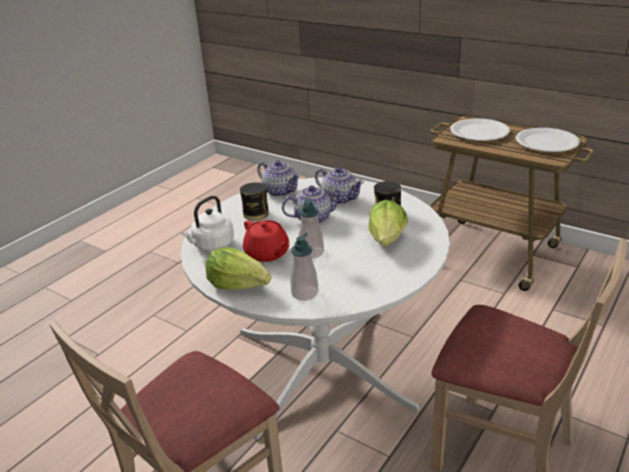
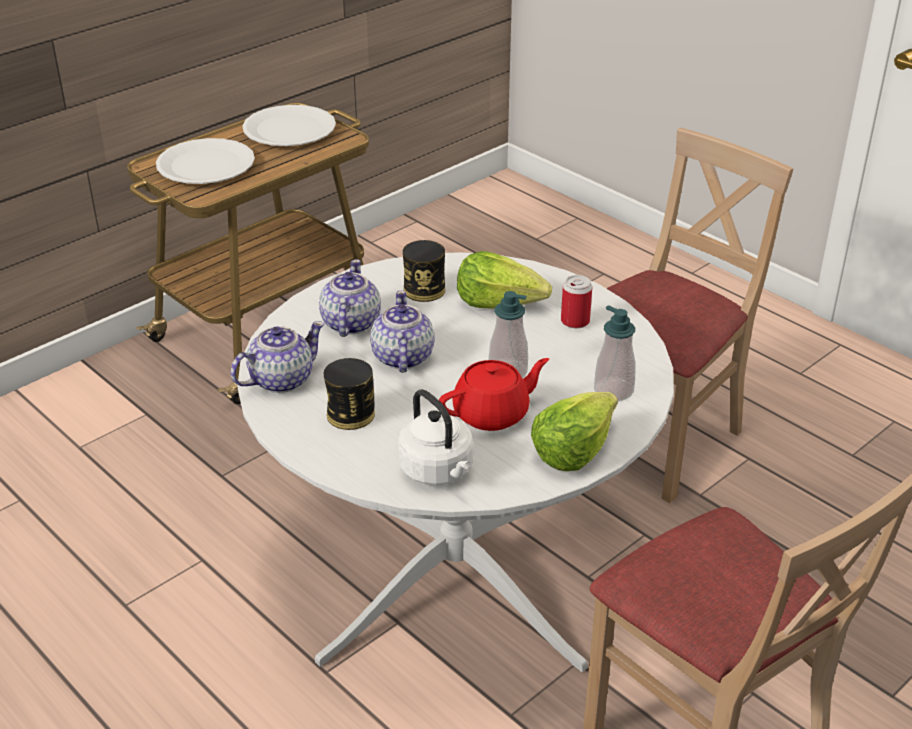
camera: 80 degrees left, 5 degrees up
teapot [315,167,364,205] -> teapot turned 45 degrees counterclockwise [319,259,381,337]
none -> can [561,275,592,328]

